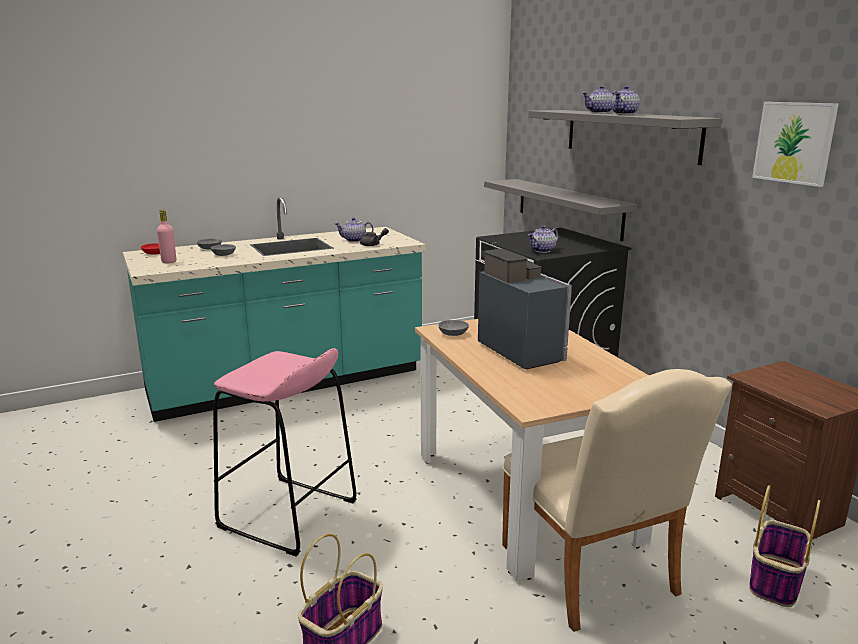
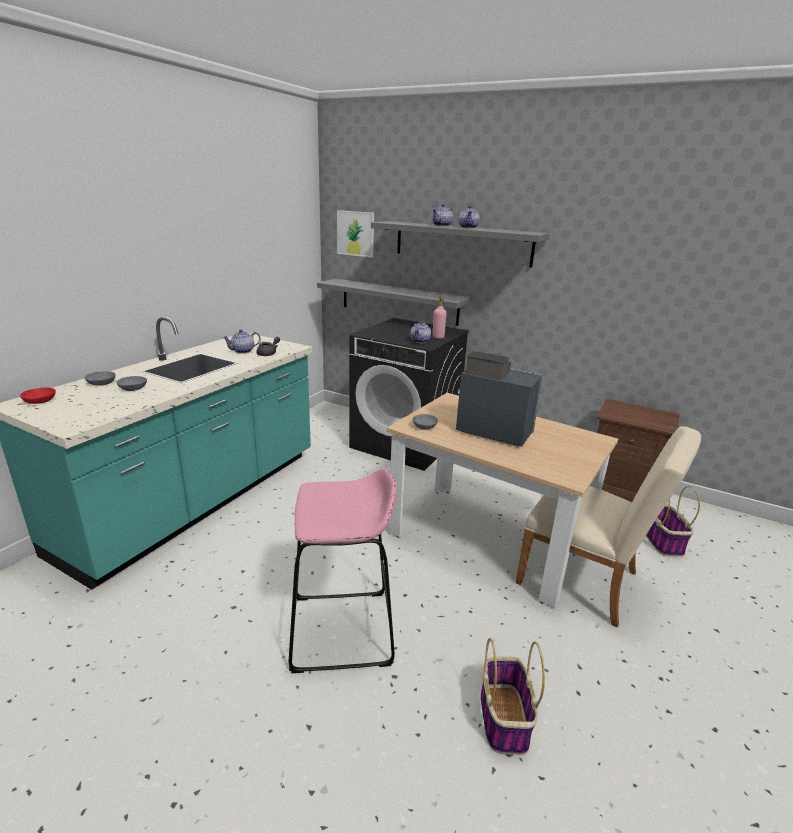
camera: 35 degrees left, 5 degrees up
pink bottle [157,210,176,263] -> pink bottle moved to [433,297,447,339]
picture [752,102,839,187] -> picture moved to [337,210,374,258]

